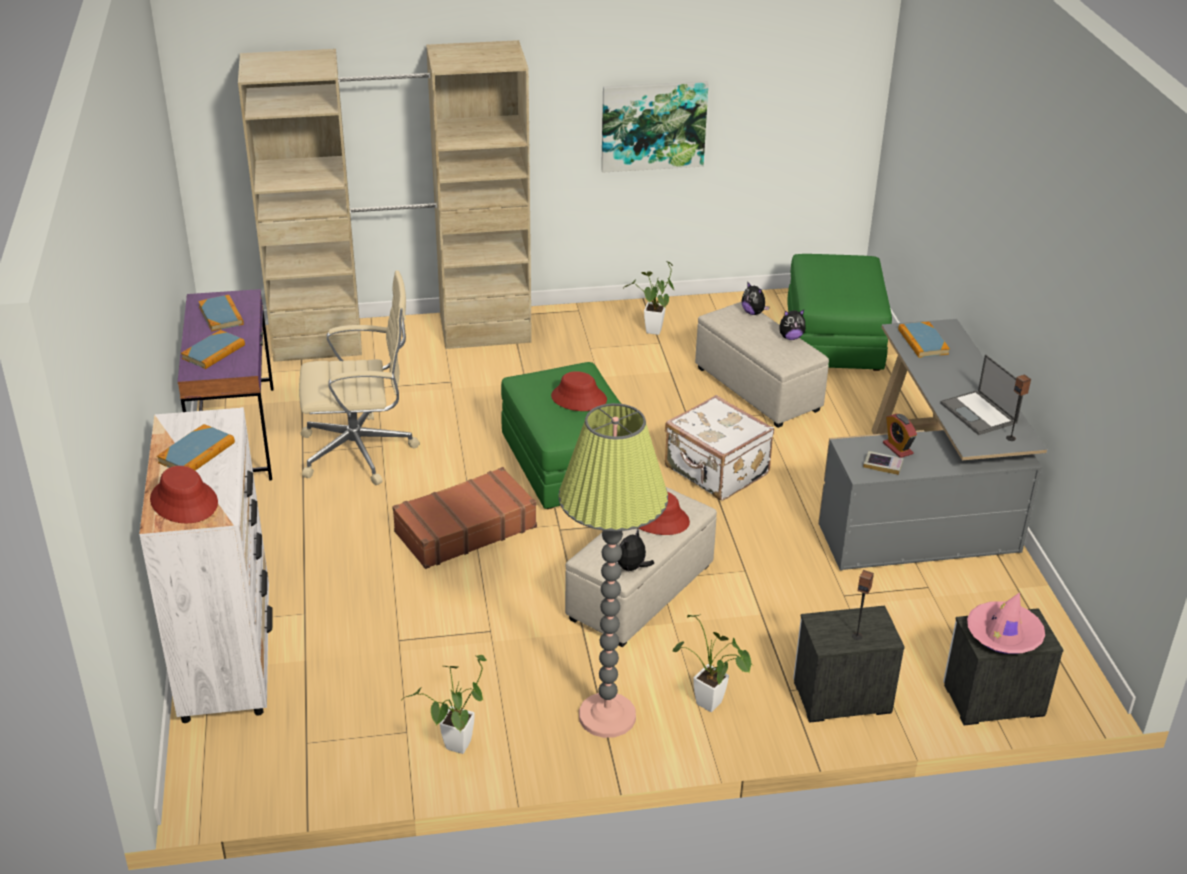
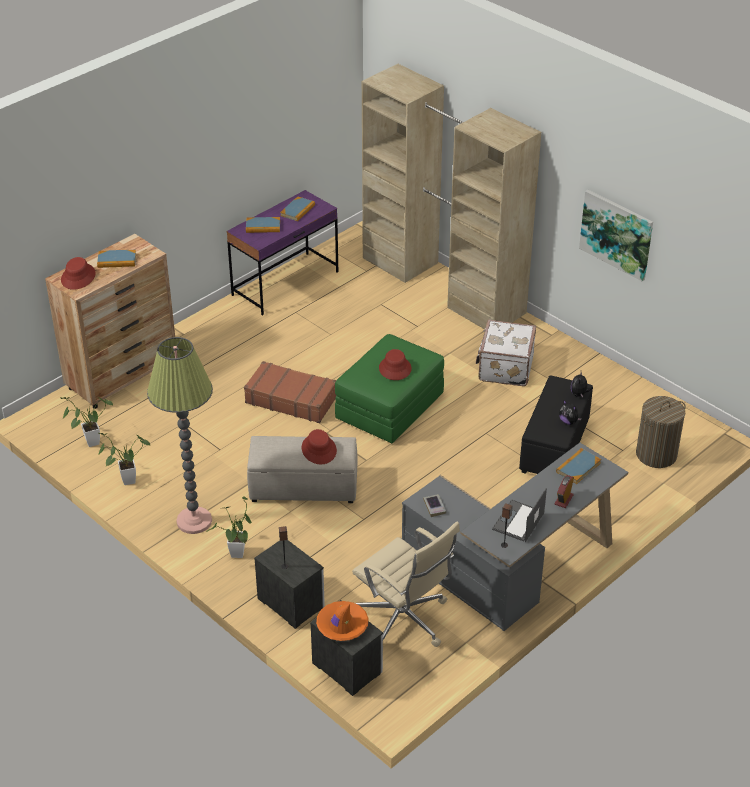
camera: 55 degrees right, 5 degrees up
white dresser [139,407,273,723] -> brown dresser [45,234,175,409]
beige office chair [299,270,420,485] -> beige office chair moved to [352,522,460,647]
plush toy [618,529,654,571] -> none
potted plant [625,261,675,335] -> potted plant moved to [60,397,113,447]
white suitcase [665,395,774,501] -> white suitcase moved to [476,319,536,386]
beige ottoman [695,302,829,428] -> black ottoman [519,375,593,474]
green ottoman [787,254,892,371] -> laundry basket [636,396,686,468]
alarm clock [883,414,917,458] -> alarm clock moved to [555,475,574,508]
pink hat [967,593,1045,654] -> orange hat [316,601,369,641]

